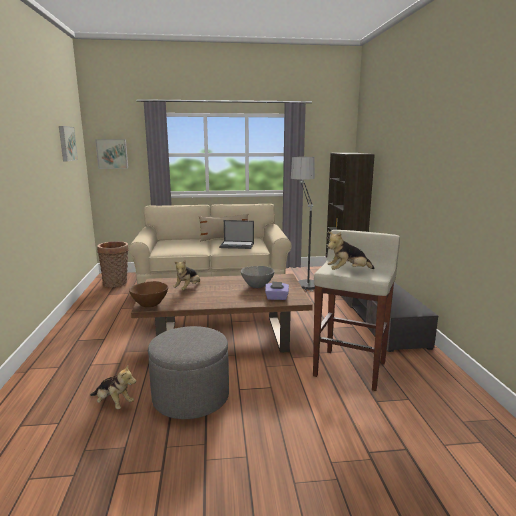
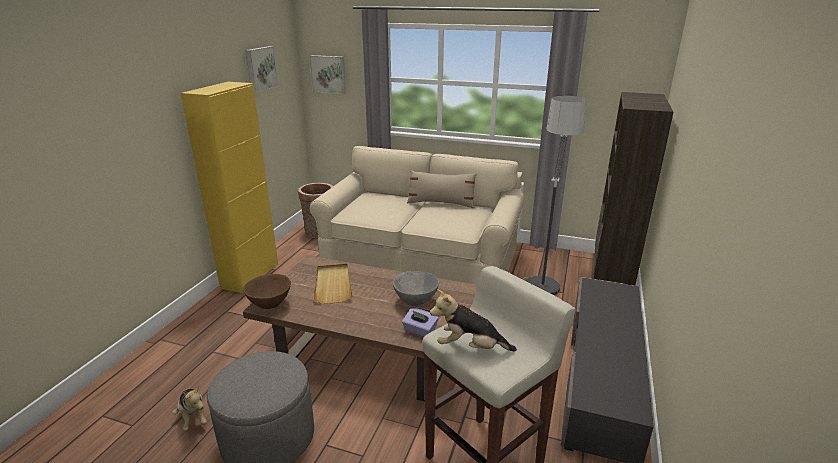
camera: 25 degrees right, 10 degrees up
plush toy [173,260,200,290] -> beige tray [313,264,353,304]
laptop [219,220,254,249] -> none
none -> yellow cabinet [180,82,278,293]

